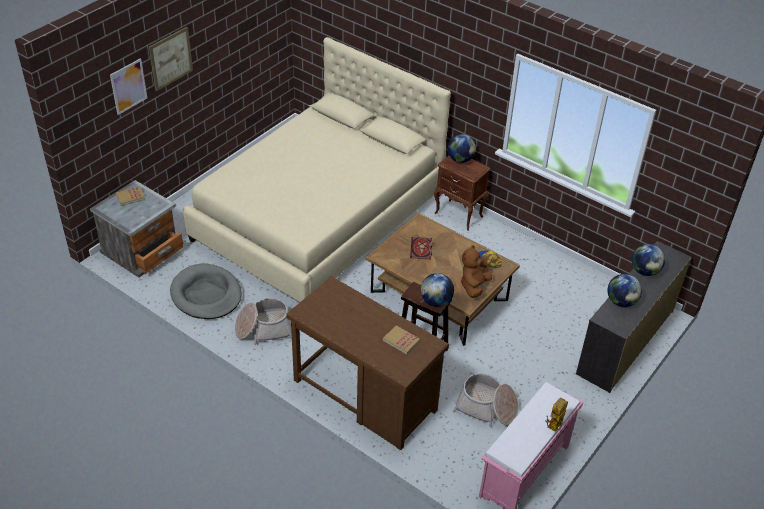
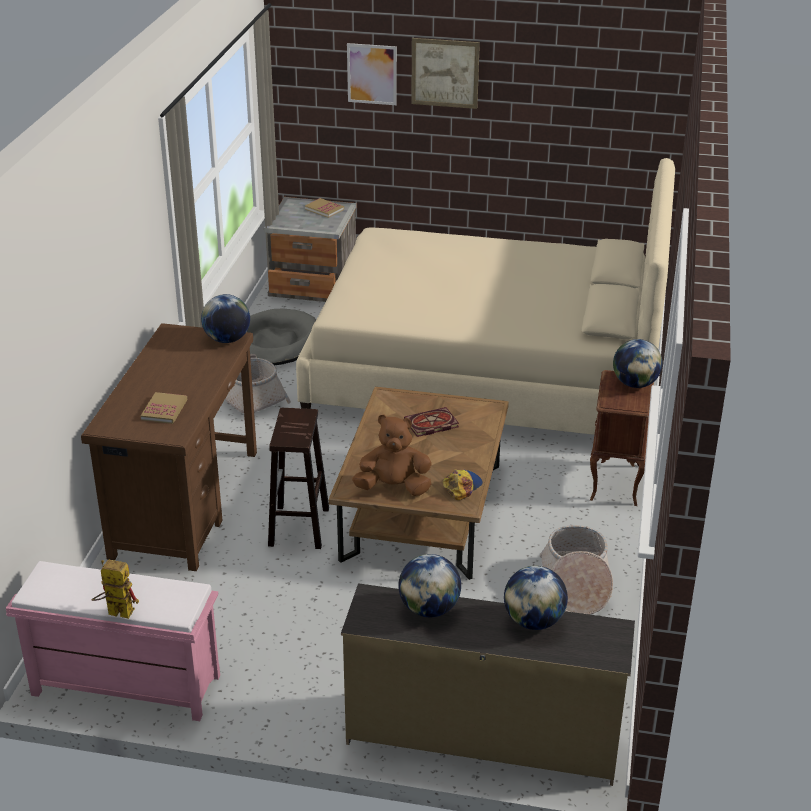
camera: 65 degrees right, 10 degrees down
globe [421,273,454,307] -> globe moved to [201,294,250,343]
basket [453,373,519,427] -> basket moved to [540,525,613,615]

